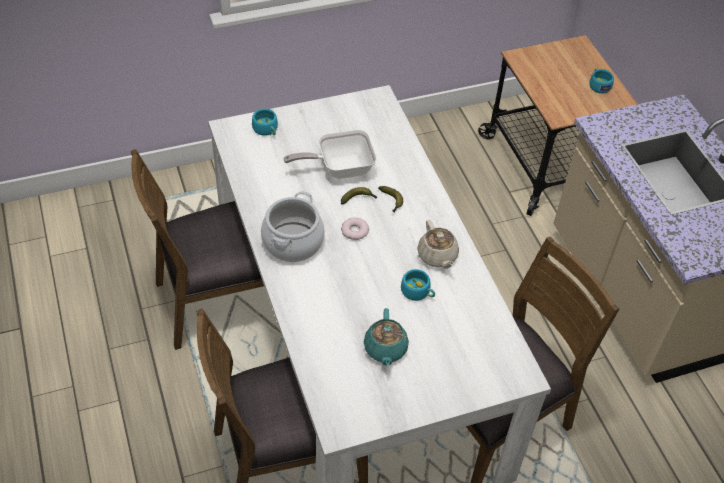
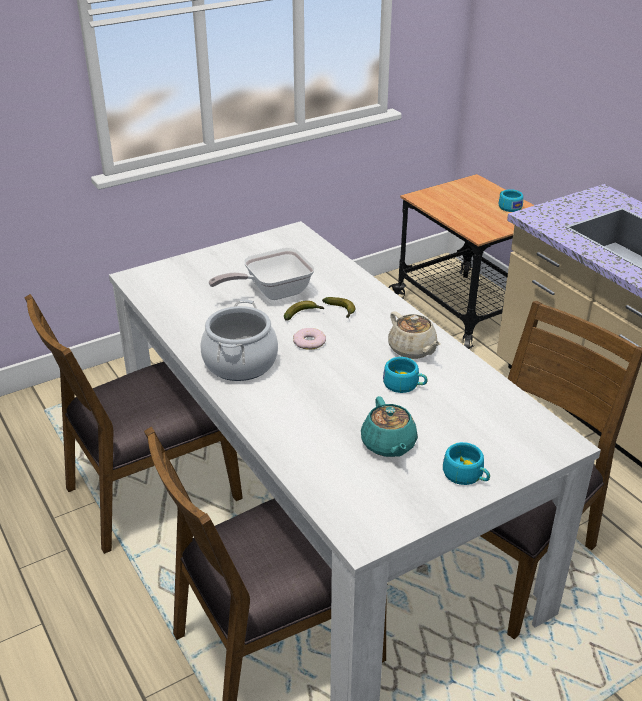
camera: 10 degrees left, 15 degrees down
turquoise cup [252,108,278,136] -> turquoise cup moved to [443,442,490,485]

